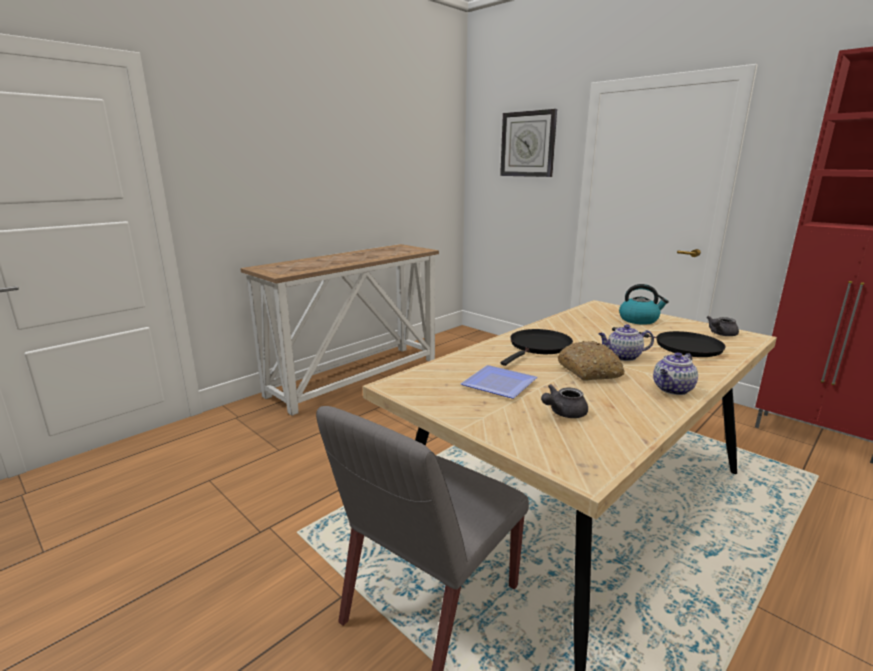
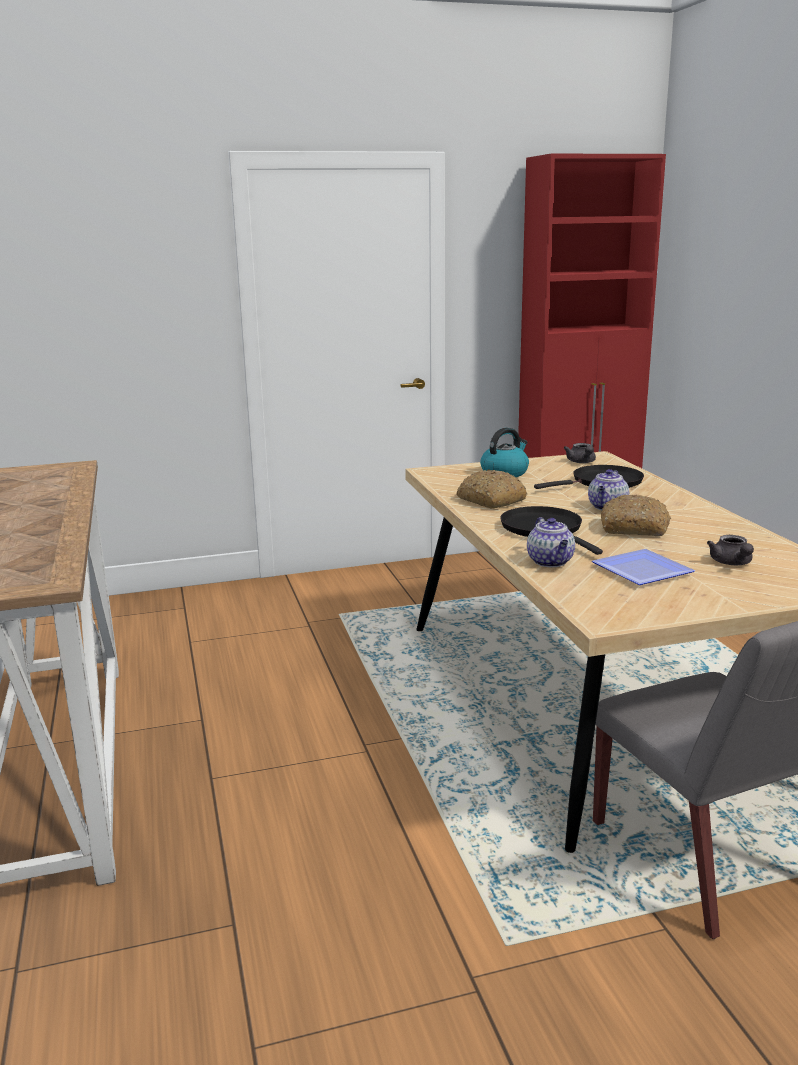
camera: 60 degrees left, 0 degrees up
wall clock [500,109,557,177] -> none
teapot [653,352,698,395] -> teapot moved to [527,517,575,567]
none -> bread [456,469,527,508]

